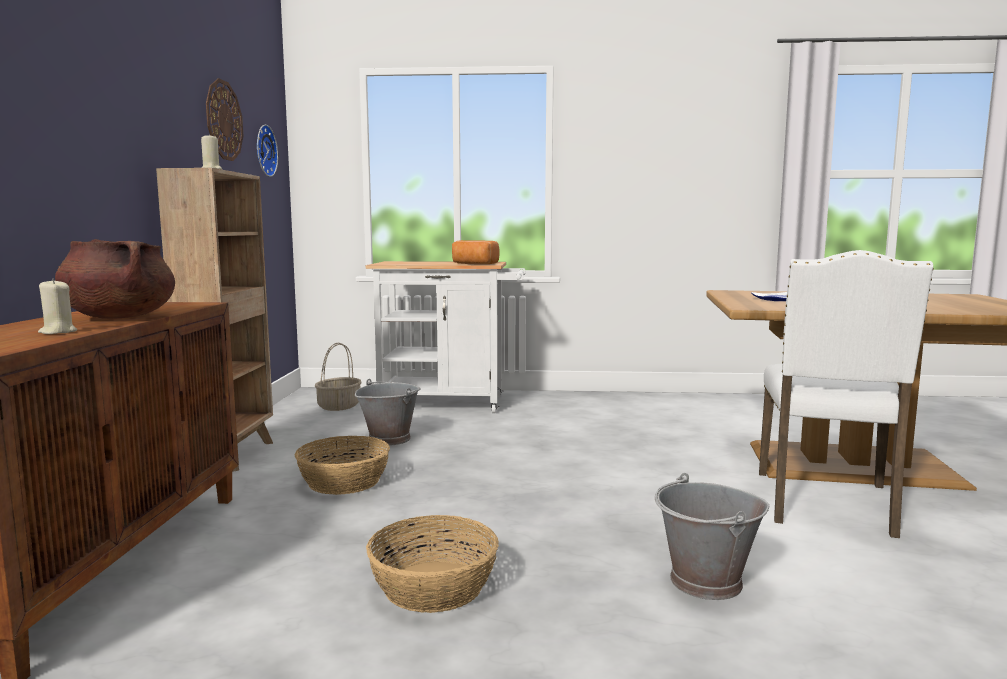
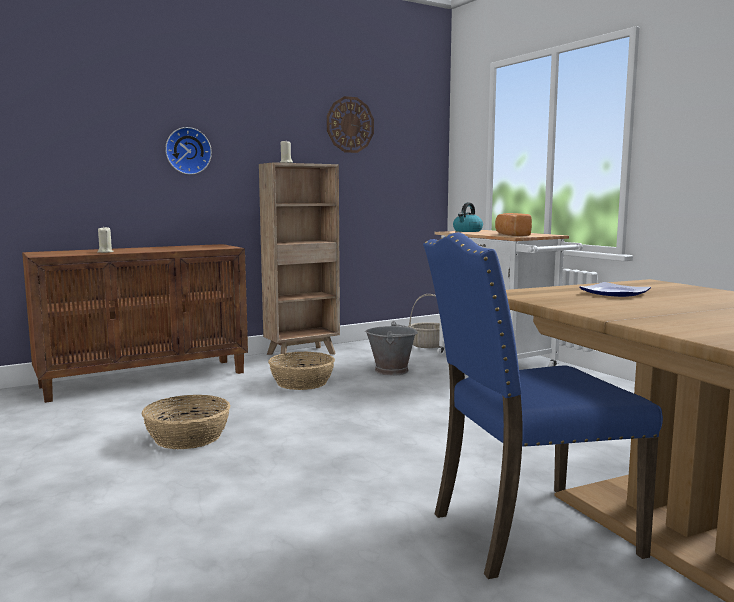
camera: 55 degrees right, 0 degrees up
brown cooking pot [55,239,175,319] -> none
wall clock [257,125,278,177] -> wall clock moved to [165,127,212,175]
grey bucket [655,473,769,600] -> none
white chair [759,250,934,538] -> blue chair [423,232,663,579]
none -> kettle [453,203,483,232]

